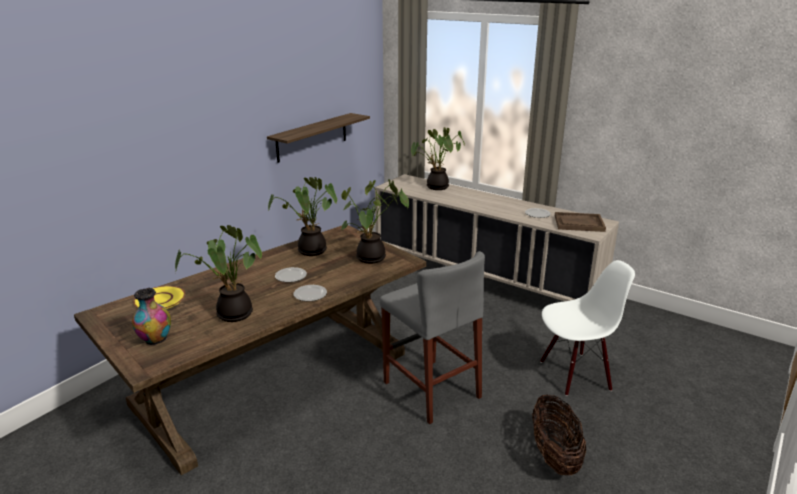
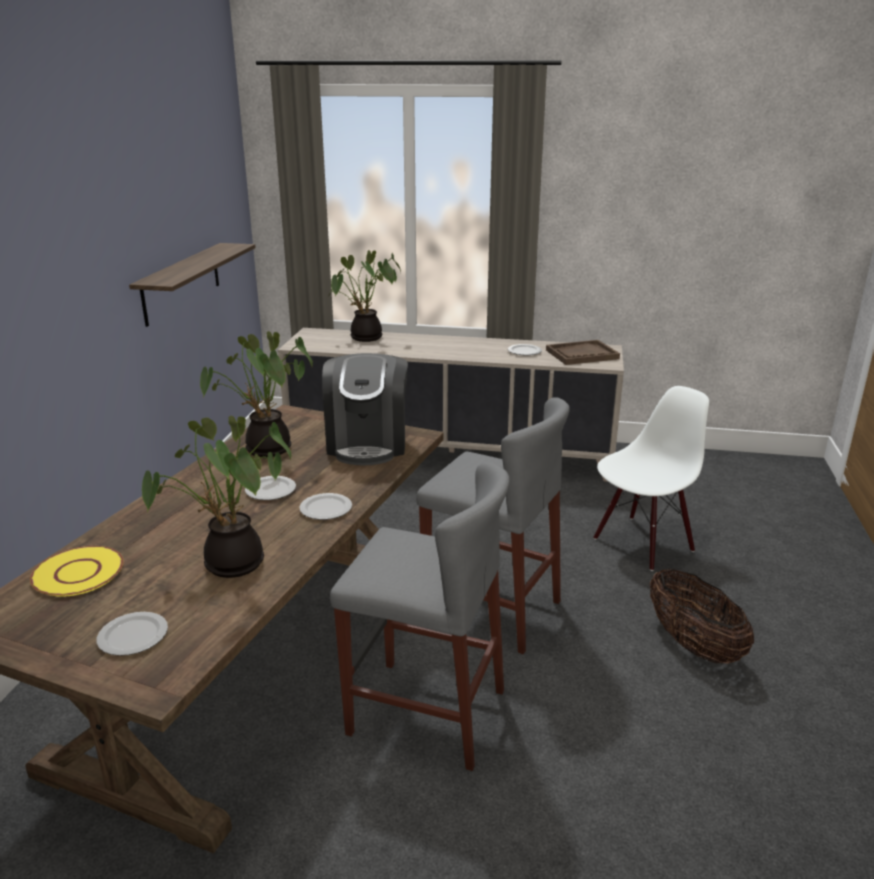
camera: 25 degrees left, 0 degrees up
vase [132,288,171,345] -> plate [97,612,168,656]
potted plant [341,179,409,264] -> coffee machine [322,353,408,466]
none -> grey stool [330,462,510,771]

